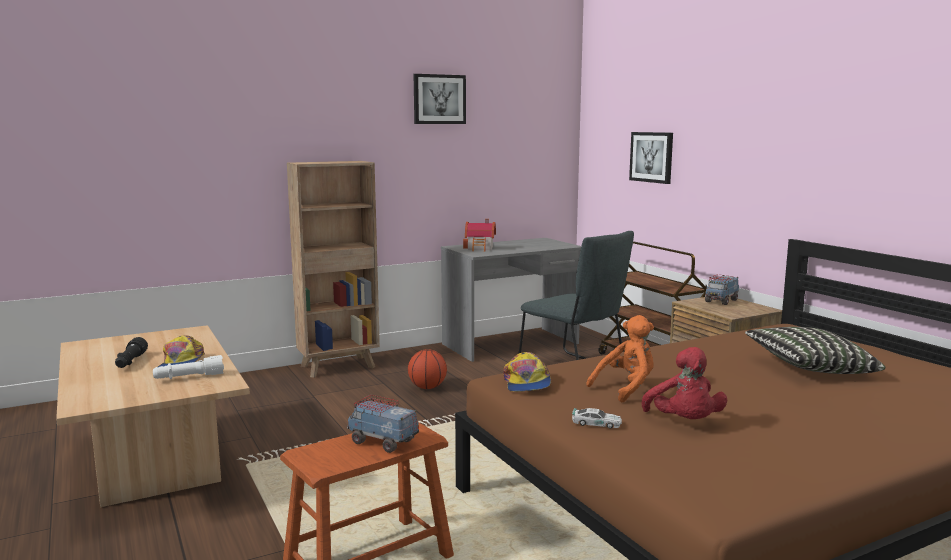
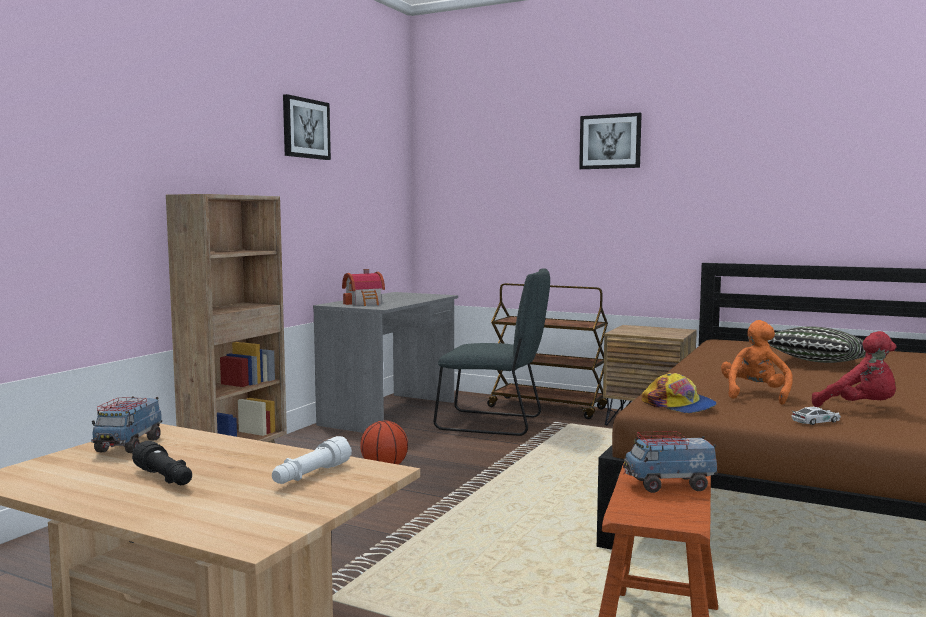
camera: 35 degrees left, 5 degrees down
cap [158,335,205,367] -> none
picture [629,132,673,184] -> picture moved to [579,113,642,169]
toy truck [705,274,739,305] -> toy truck moved to [91,396,162,453]

